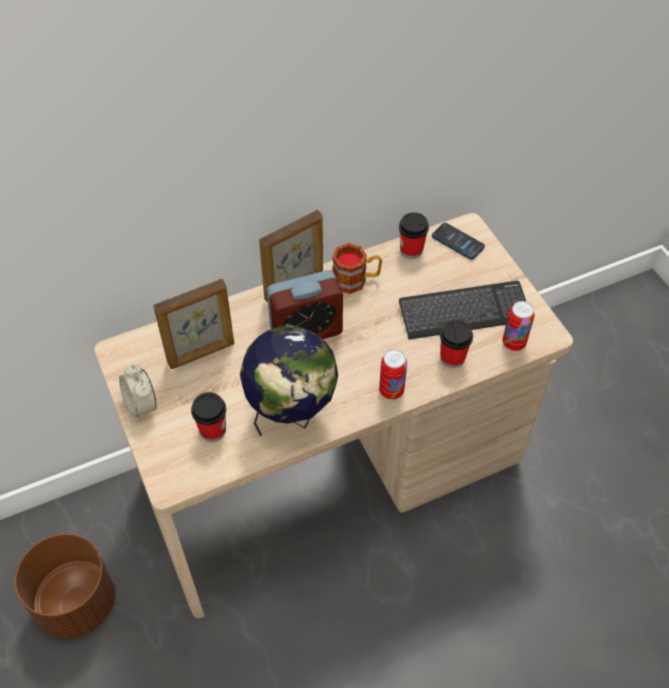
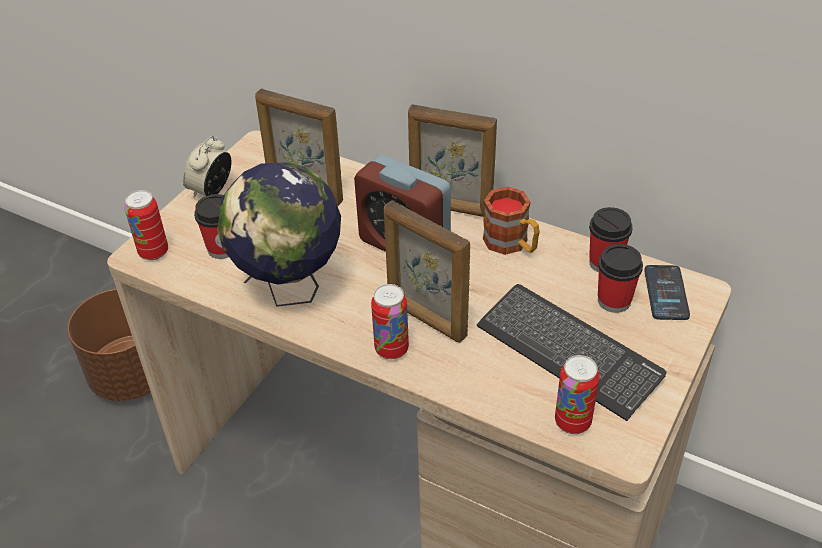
camera: 55 degrees right, 10 degrees down
cup [440,320,473,368] -> cup moved to [598,244,643,313]
none -> can [125,190,168,260]
none -> picture frame [384,201,470,343]

